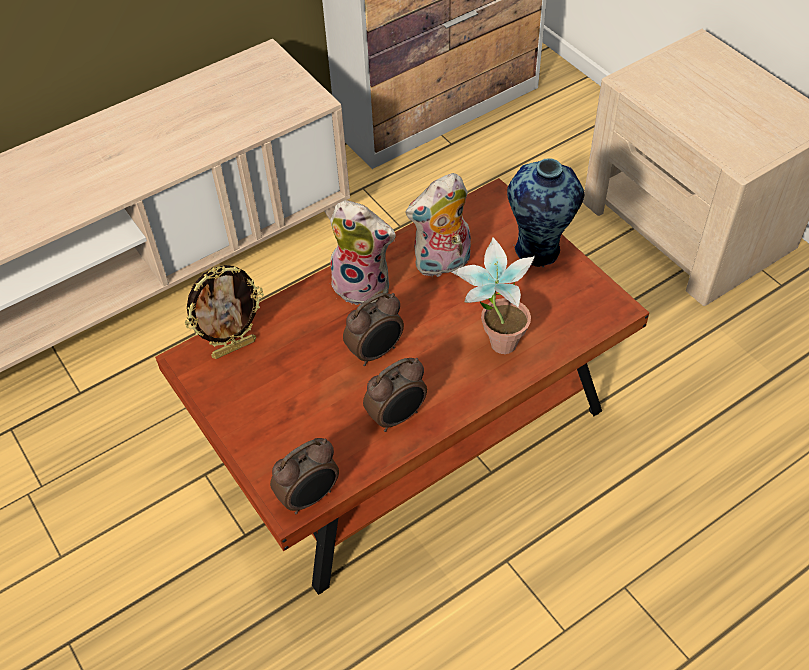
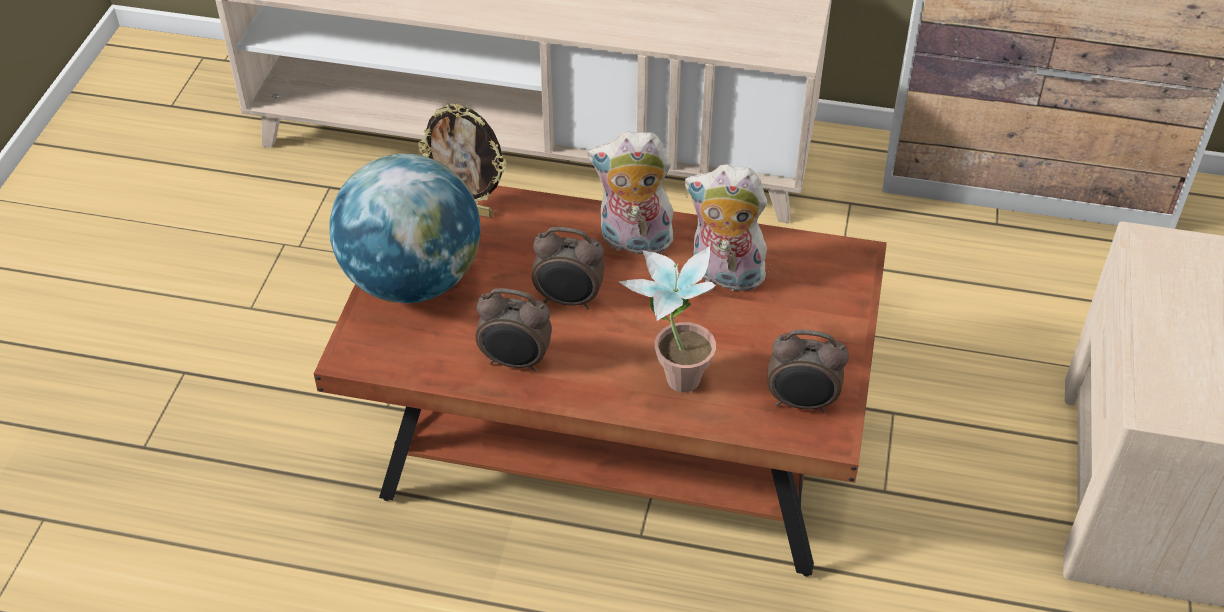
camera: 45 degrees right, 5 degrees down
alarm clock [270,438,339,514] -> alarm clock moved to [767,330,849,413]
plush toy [330,200,396,305] -> plush toy turned 120 degrees clockwise [588,132,679,255]
vase [507,158,584,267] -> none
none -> globe [329,154,481,303]

